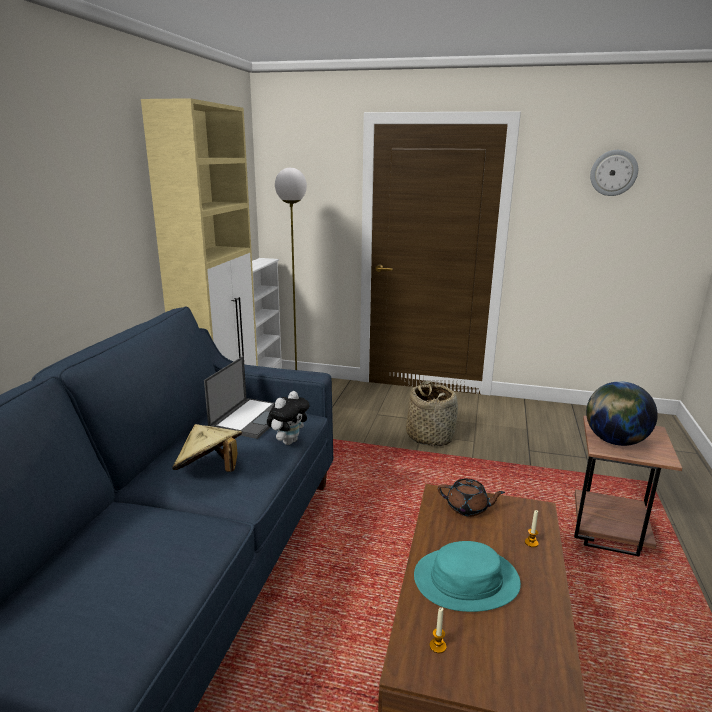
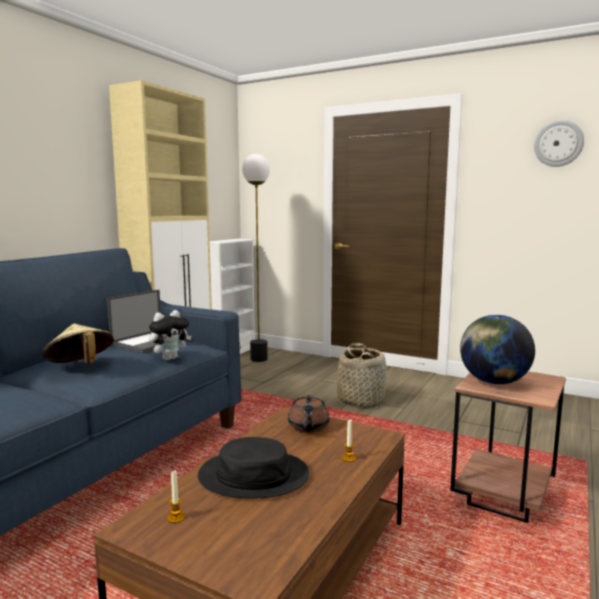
camera: 15 degrees right, 10 degrees down
turquoise hat [414,541,521,612] -> black hat [198,437,309,498]
brown teapot [438,479,505,516] -> brown teapot turned 60 degrees clockwise [288,395,329,433]

